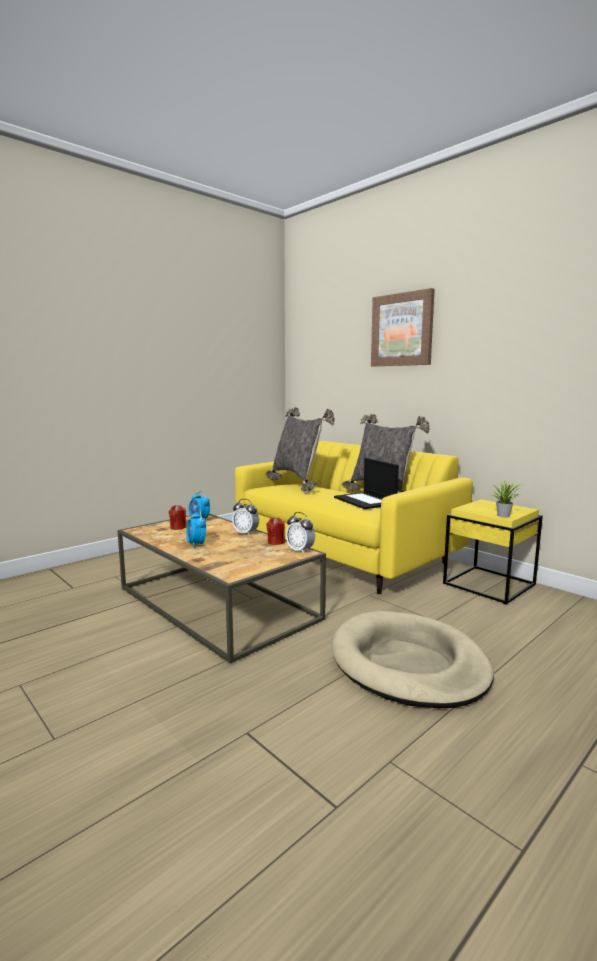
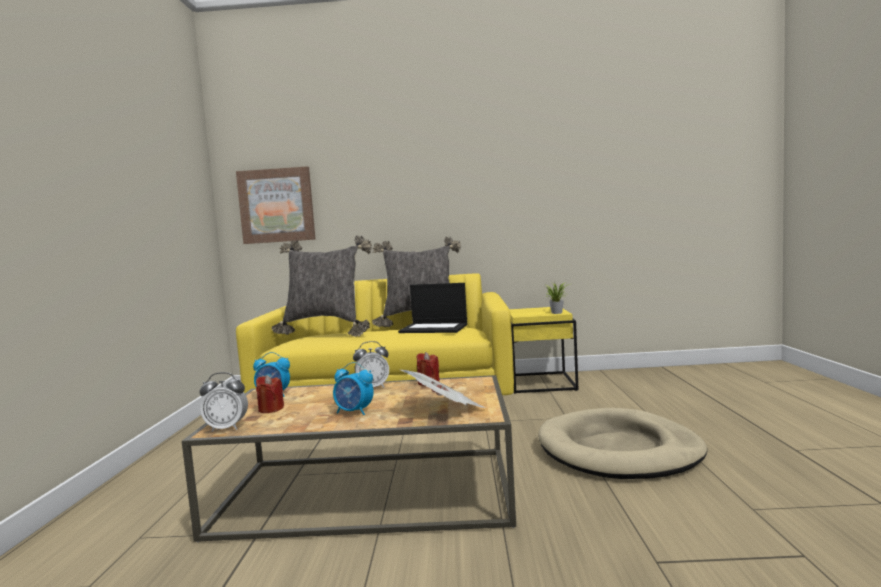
camera: 45 degrees left, 5 degrees down
alarm clock [286,512,315,554] -> alarm clock moved to [200,372,248,432]
picture [371,288,435,366] -> picture moved to [236,166,315,244]
none -> newspaper [401,370,487,408]

